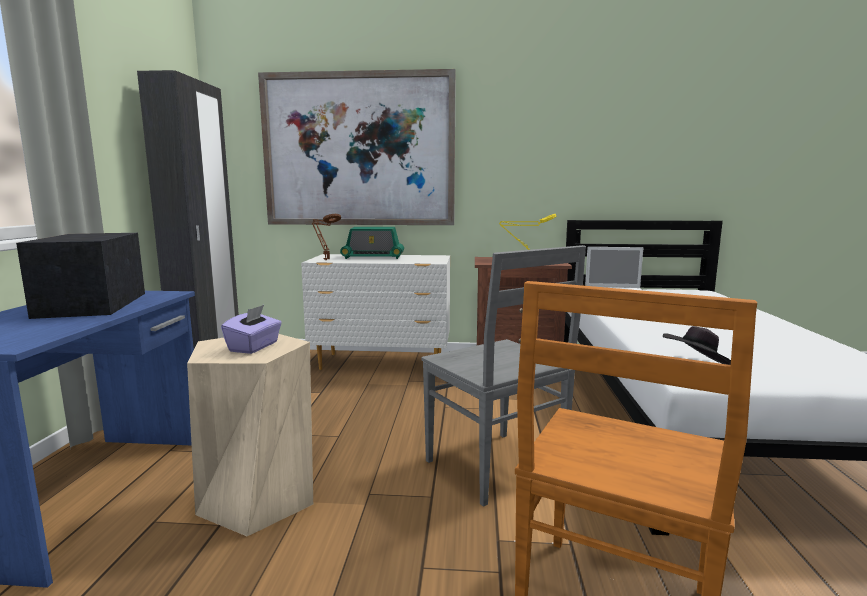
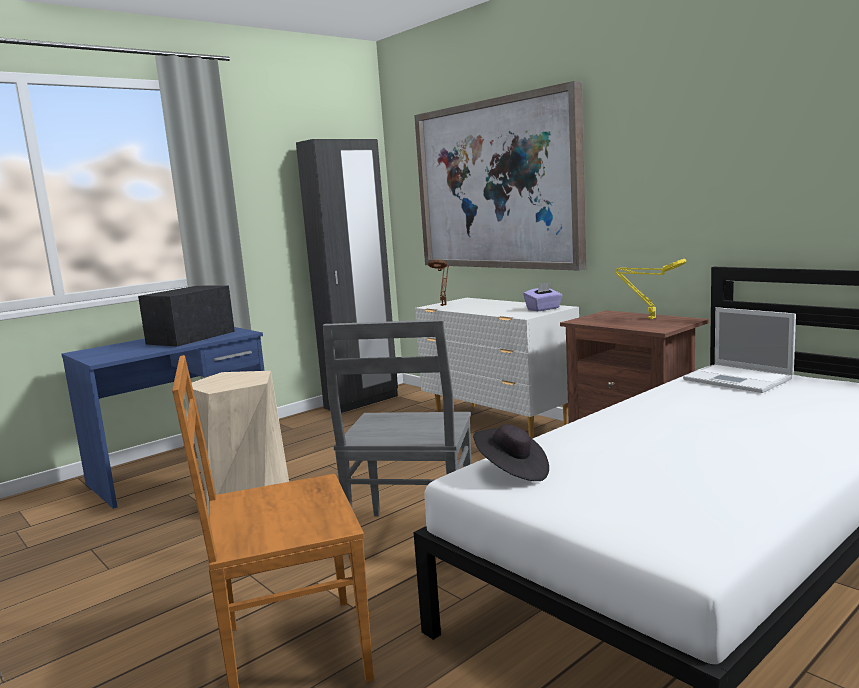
camera: 45 degrees right, 0 degrees up
purple tissue box [221,305,282,354] -> purple tissue box moved to [523,282,563,311]
radio [340,227,404,259] -> none

